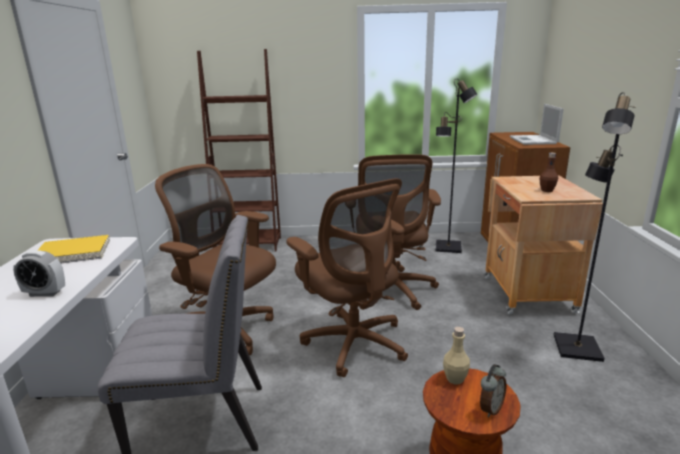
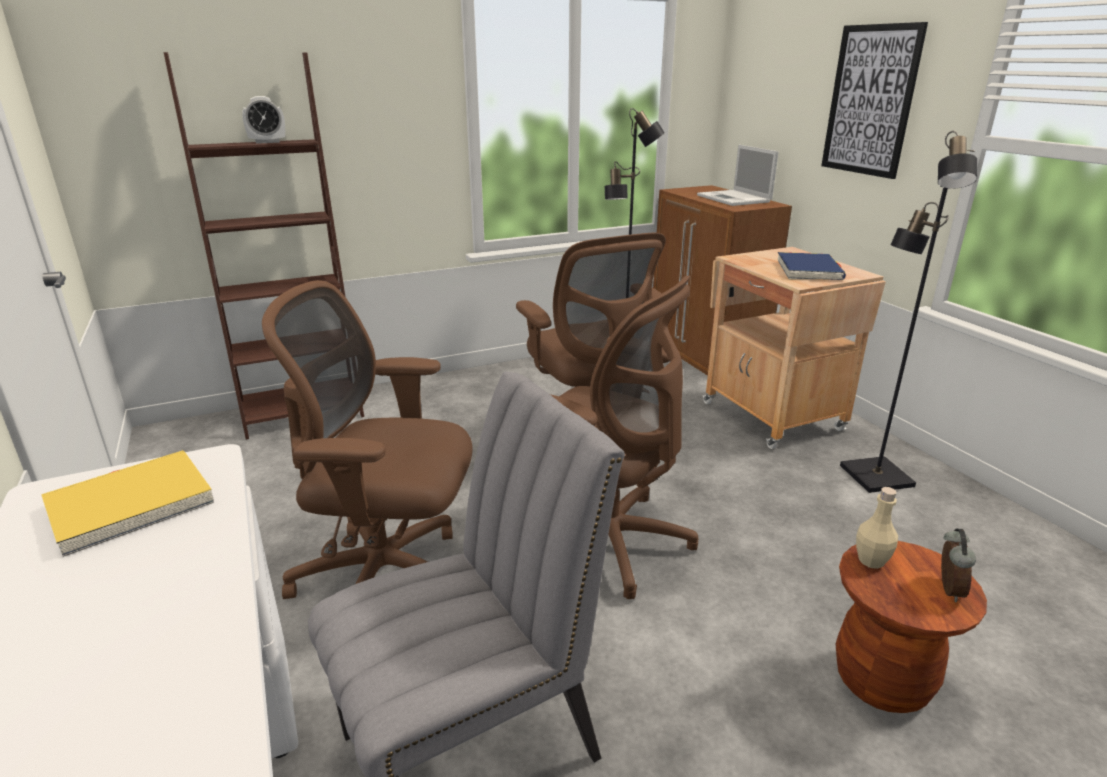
camera: 25 degrees left, 5 degrees up
alarm clock [13,250,65,297] -> alarm clock moved to [242,96,285,144]
brown bottle [540,153,558,192] -> blue book [778,252,846,280]
none -> picture [821,22,928,179]

